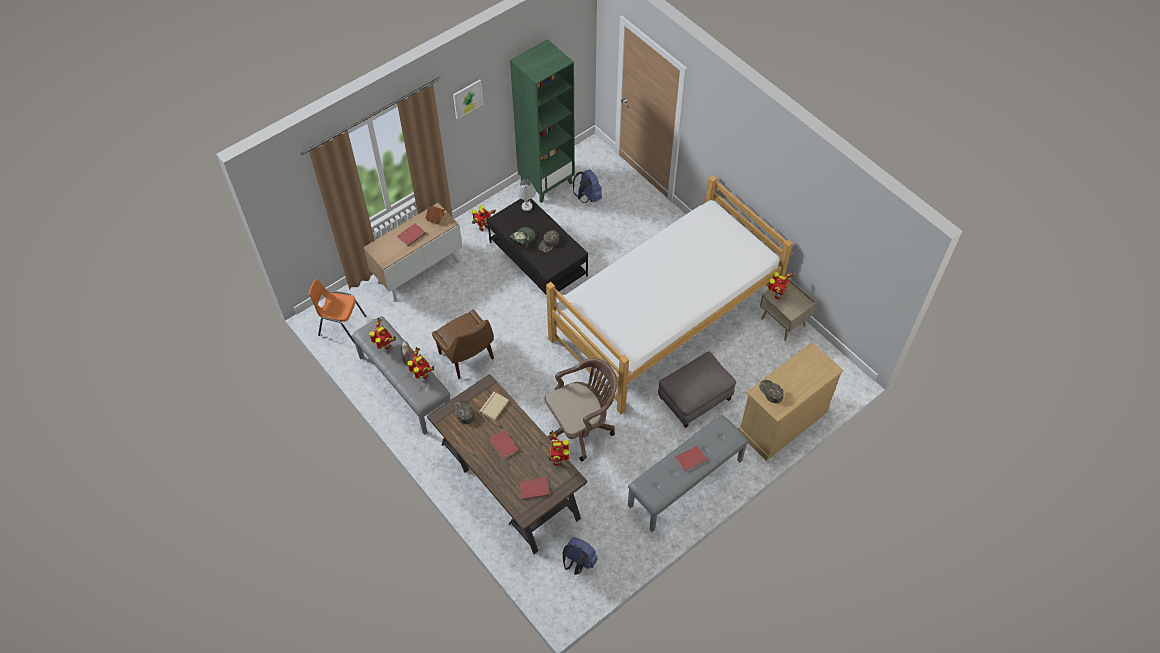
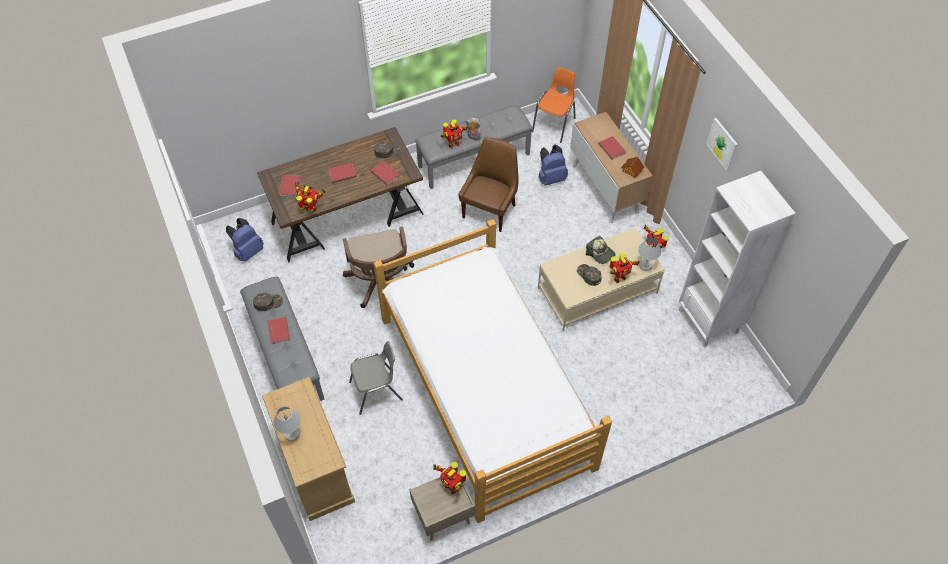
camera: 105 degrees right, 0 degrees up
toy robot [369,318,396,350] -> toy robot moved to [609,253,640,283]
brown chair [432,310,494,379] -> brown chair turned 135 degrees clockwise [458,137,519,232]
beige book [480,392,509,420] -> red book [370,161,400,185]
black coffee table [487,199,588,294] -> beige coffee table [538,228,664,331]
green bookcase [510,39,575,203] -> white bookcase [679,171,796,348]
blue backpack [573,170,602,203] -> blue backpack moved to [539,144,568,186]
grey ottoman [658,351,737,428] -> grey chair [349,341,403,415]
green cap [759,380,784,403] -> green cap moved to [253,293,283,311]
none -> white table lamp [274,407,301,441]

